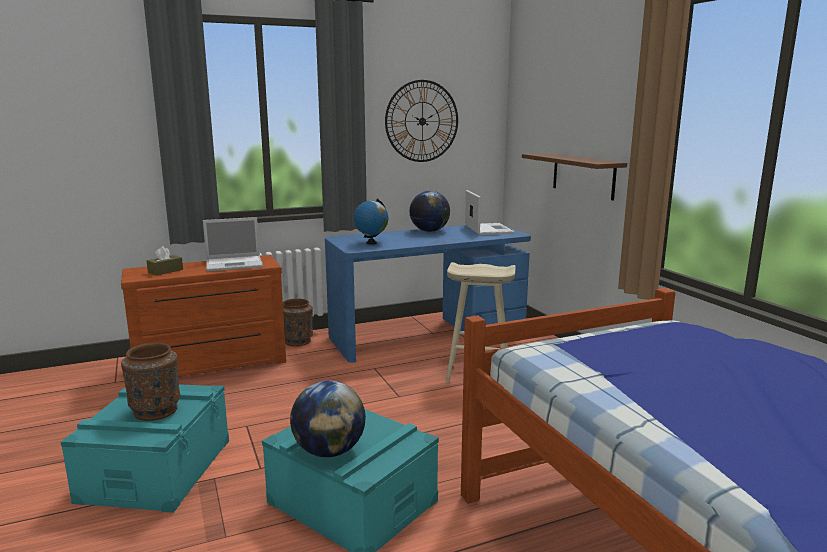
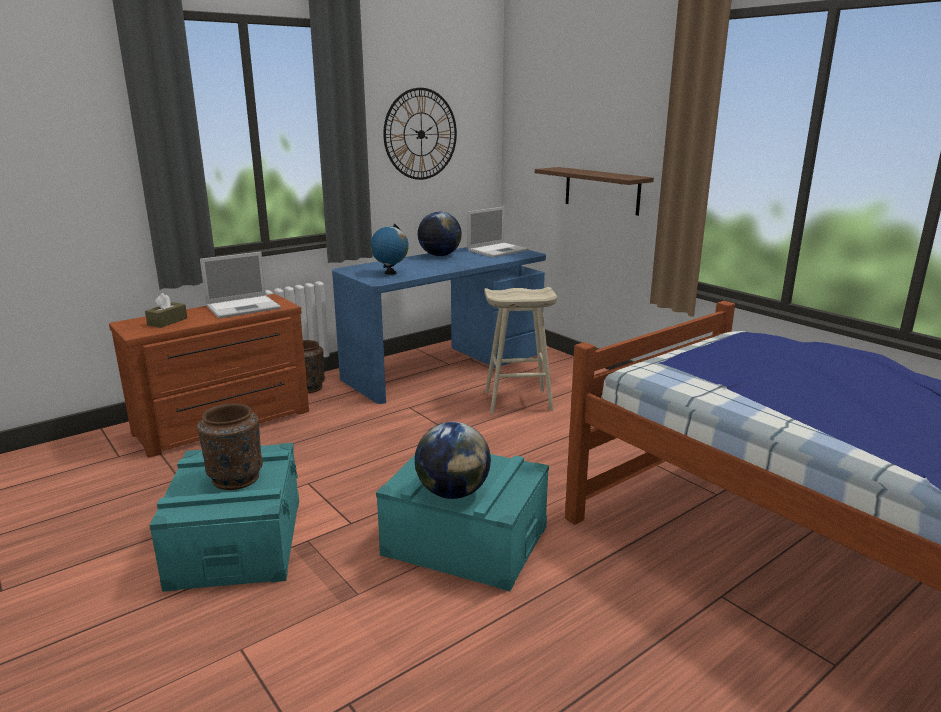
camera: 15 degrees left, 5 degrees up
laptop [465,190,515,235] -> laptop turned 75 degrees clockwise [467,207,529,257]

